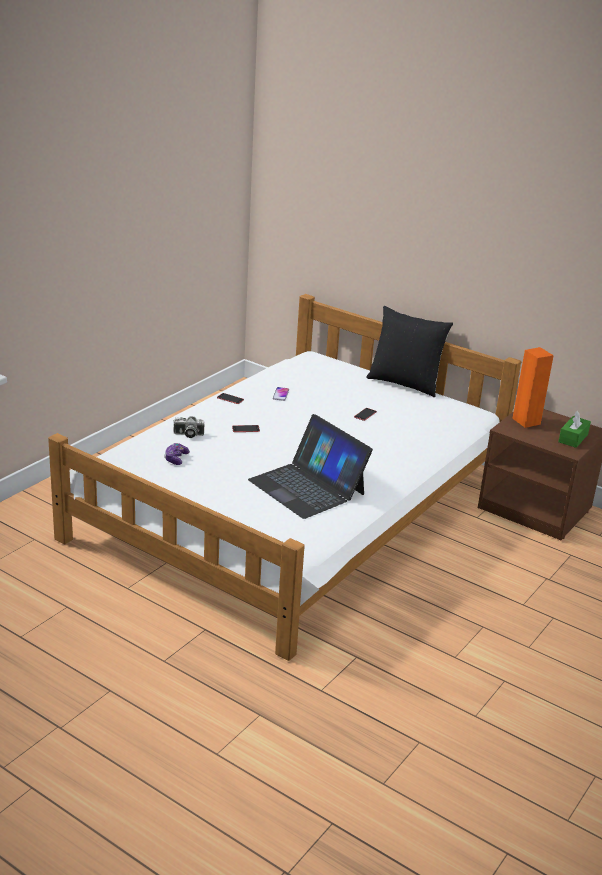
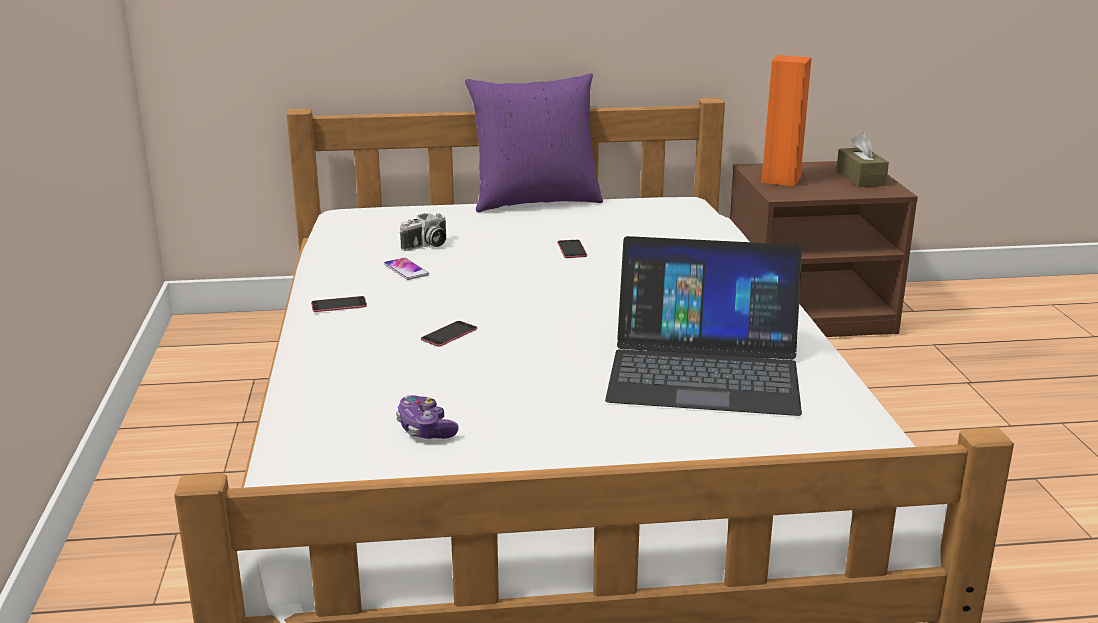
camera: 40 degrees left, 5 degrees down
camera [173,416,204,438] -> camera moved to [400,213,446,251]
black pillow [366,306,453,397] -> purple pillow [465,73,603,212]
green tissue box [558,411,591,448] -> brown tissue box [836,132,889,187]

